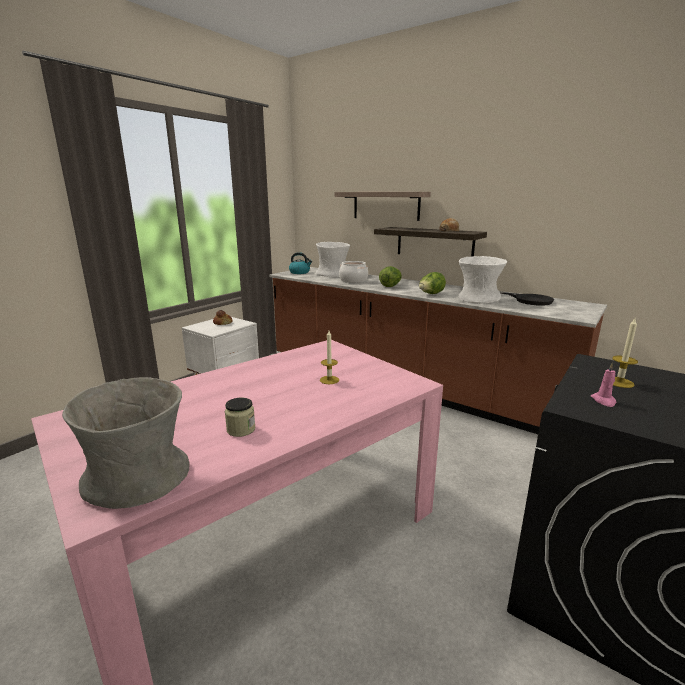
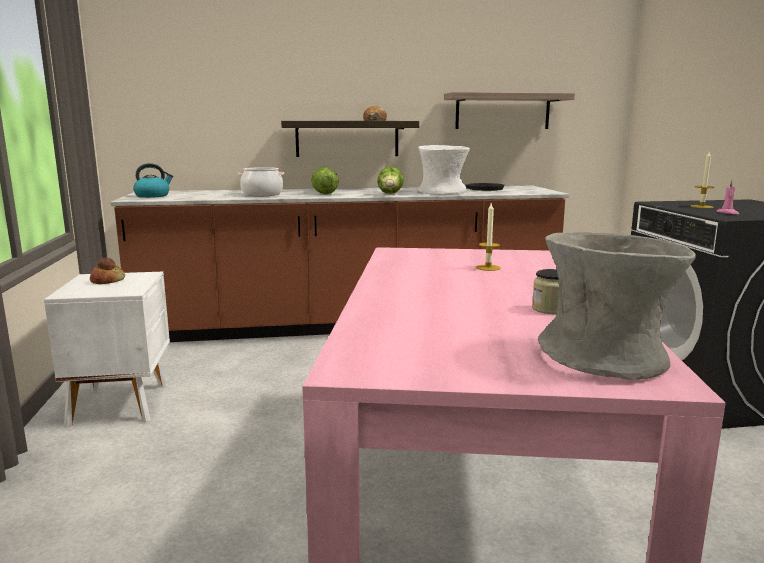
camera: 45 degrees left, 5 degrees down
white vase [316,242,350,277] -> none
shelf [335,192,431,221] -> shelf moved to [444,92,575,129]

